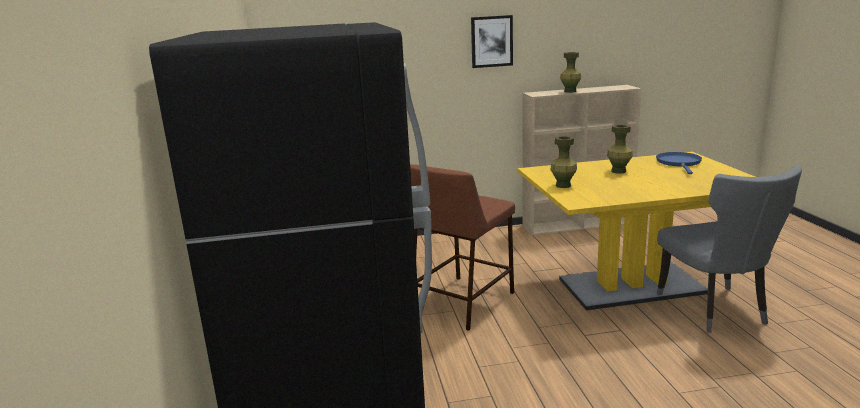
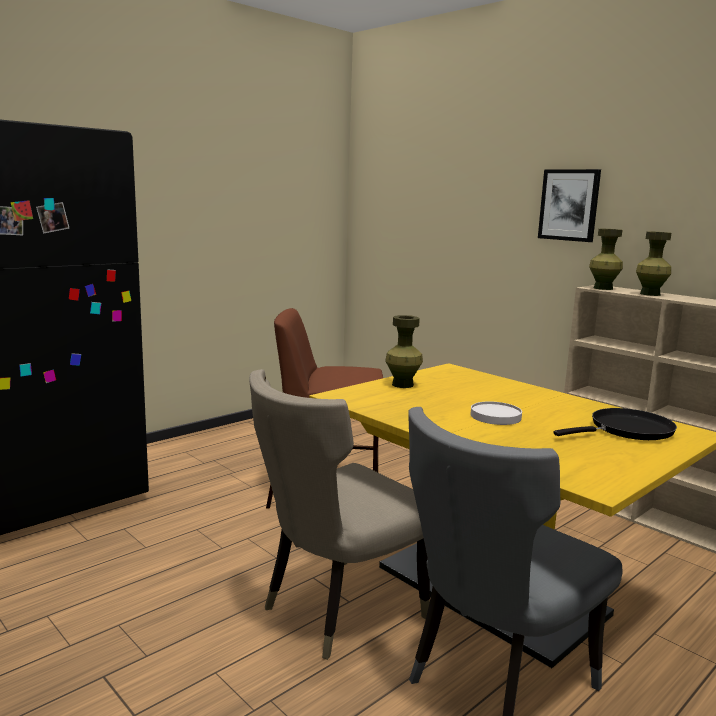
camera: 55 degrees right, 5 degrees down
green vase [607,124,633,174] -> green vase moved to [589,229,623,290]
blue frying pan [656,152,702,174] -> black frying pan [553,408,677,440]
none -> beige chair [249,369,430,660]
none -> white plate [471,401,522,425]

